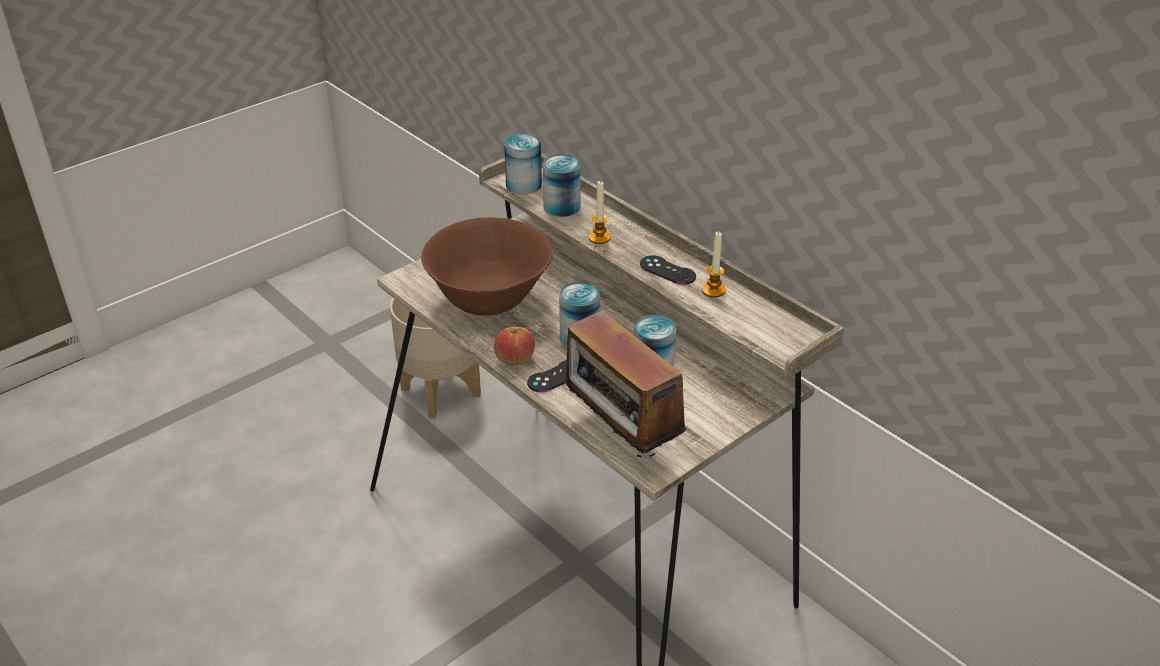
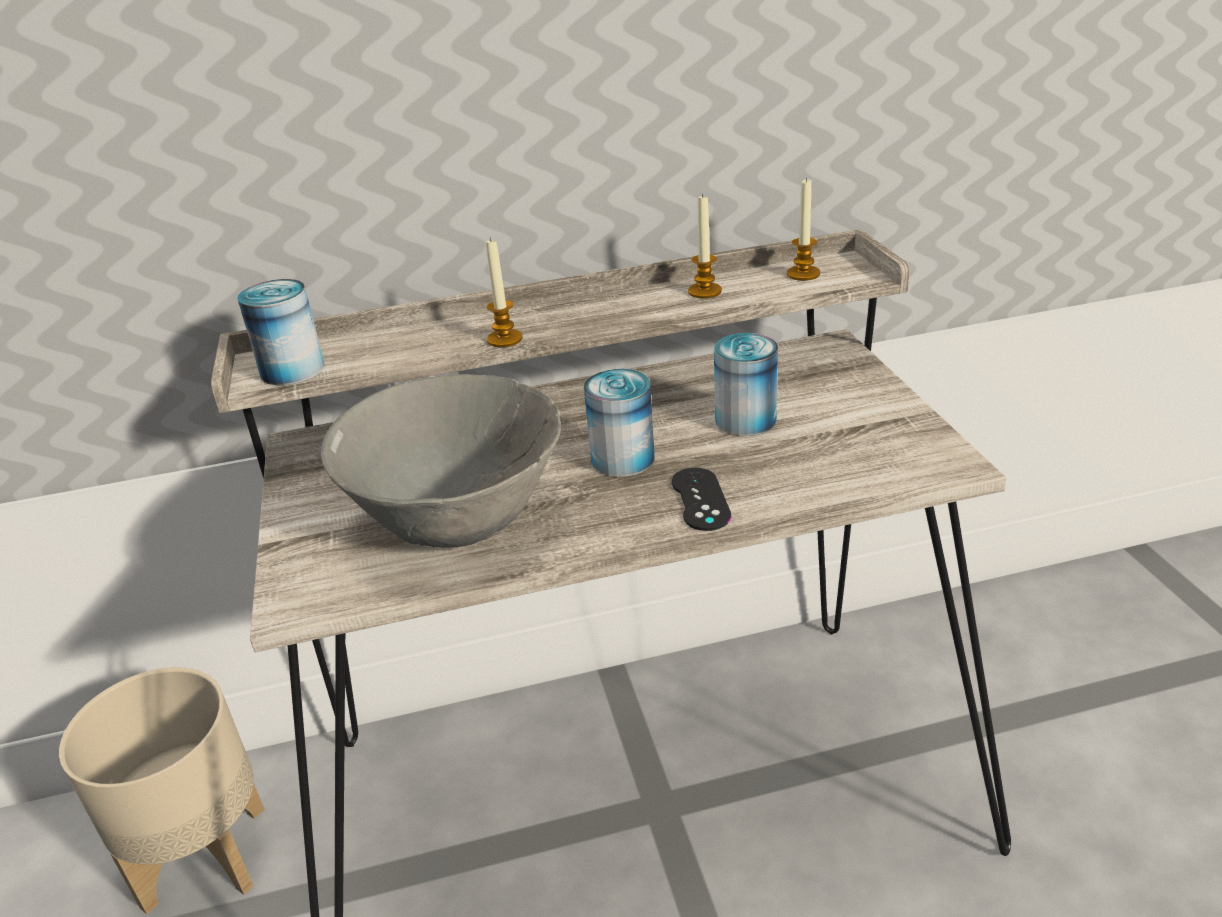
camera: 60 degrees left, 5 degrees down
brown bowl [421,217,553,315] -> grey bowl [321,374,561,548]
apple [494,327,535,365] -> none
can [543,154,580,217] -> none
radio [565,310,686,458] -> none
black game controller [640,255,696,285] -> none
none -> candle [787,177,820,281]

